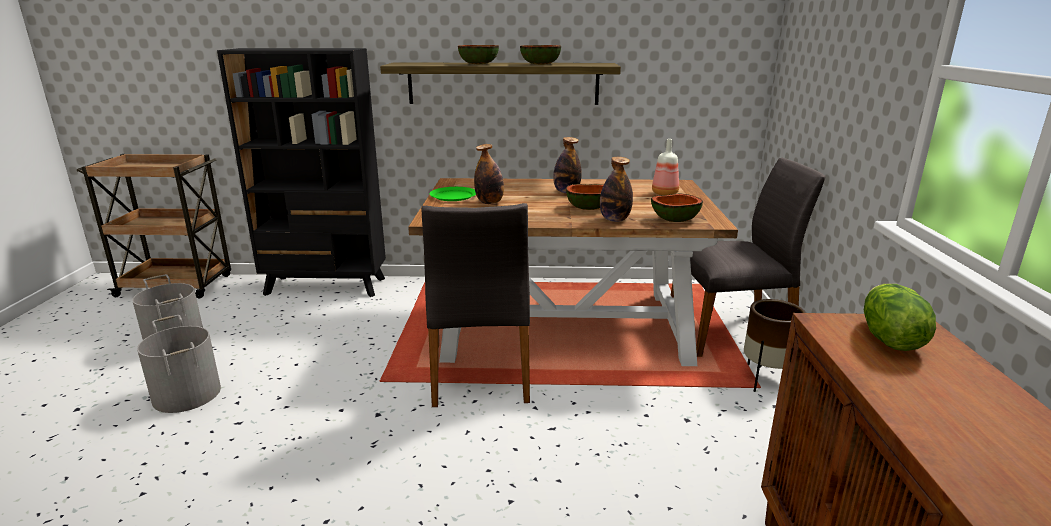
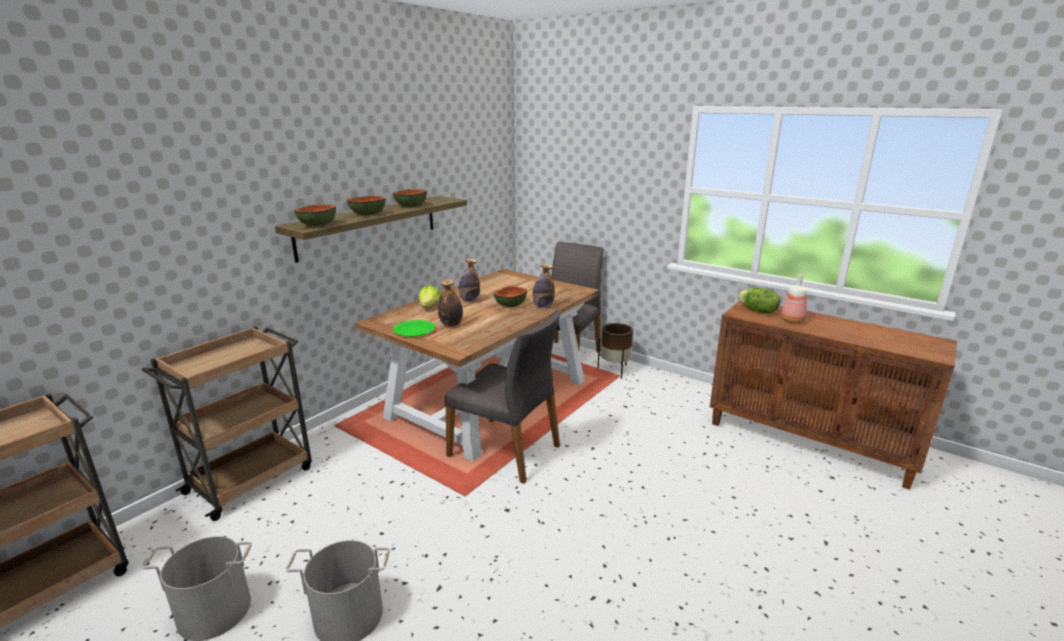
camera: 55 degrees left, 0 degrees up
black bookcase [217,48,386,297] -> brown cart [142,326,312,521]
bowl [651,194,703,222] -> bowl moved to [294,205,336,226]
bottle [652,139,679,195] -> bottle moved to [781,274,807,323]
none -> lettuce [419,285,441,307]

